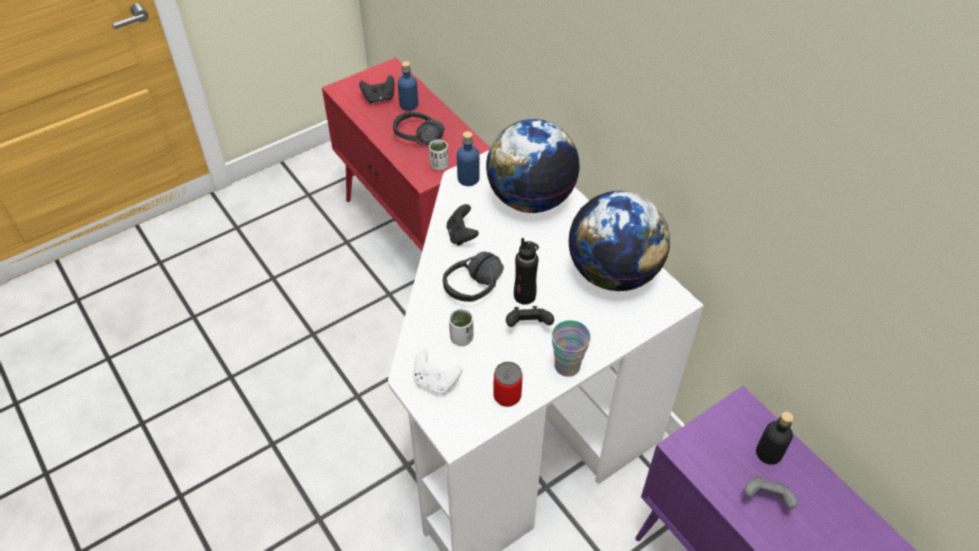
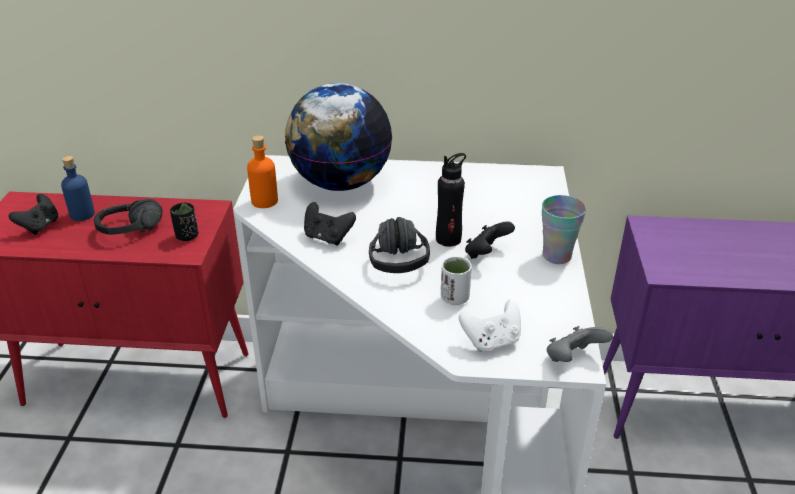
camera: 50 degrees left, 15 degrees down
white cup [429,139,449,170] -> black cup [170,203,198,241]
blue bottle [457,131,480,186] -> orange bottle [247,135,278,208]
can [493,362,523,407] -> none
globe [568,191,670,291] -> none
grey game controller [744,475,798,509] -> grey game controller moved to [547,326,613,362]
black bottle [756,412,793,465] -> none

